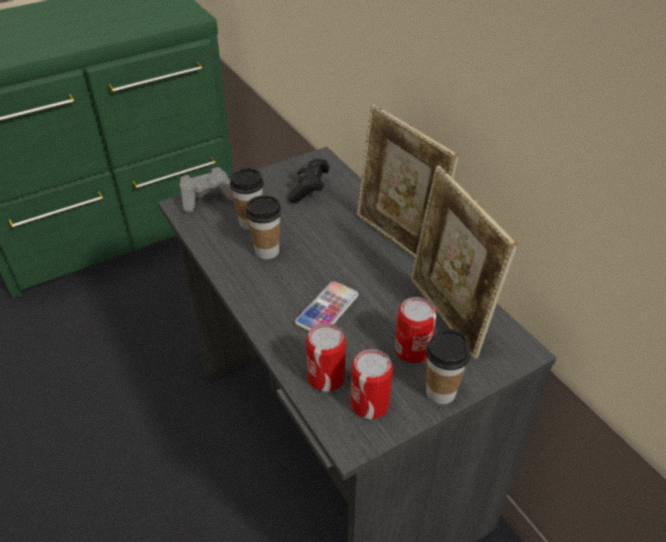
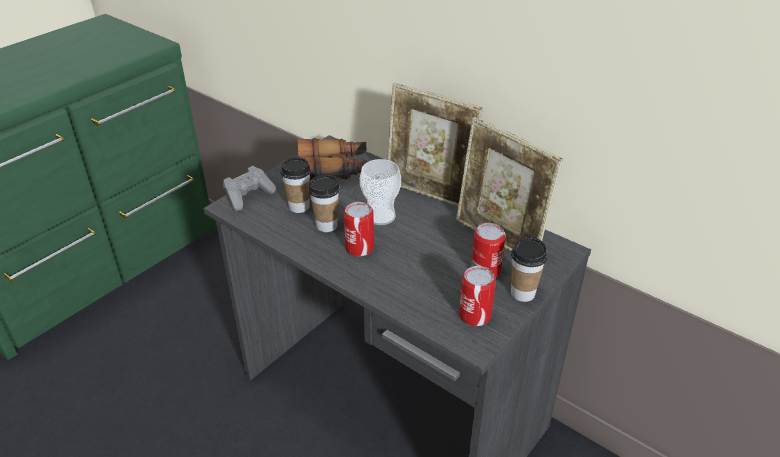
camera: 20 degrees left, 5 degrees down
black game controller [288,159,329,203] -> binoculars [297,138,368,180]
phone [295,281,359,331] -> none
can [306,323,346,392] -> can moved to [344,202,374,256]
none -> cup [360,159,401,225]

